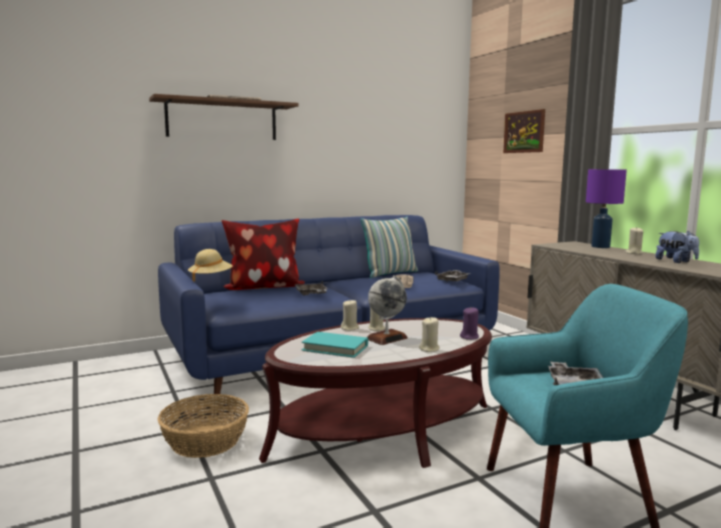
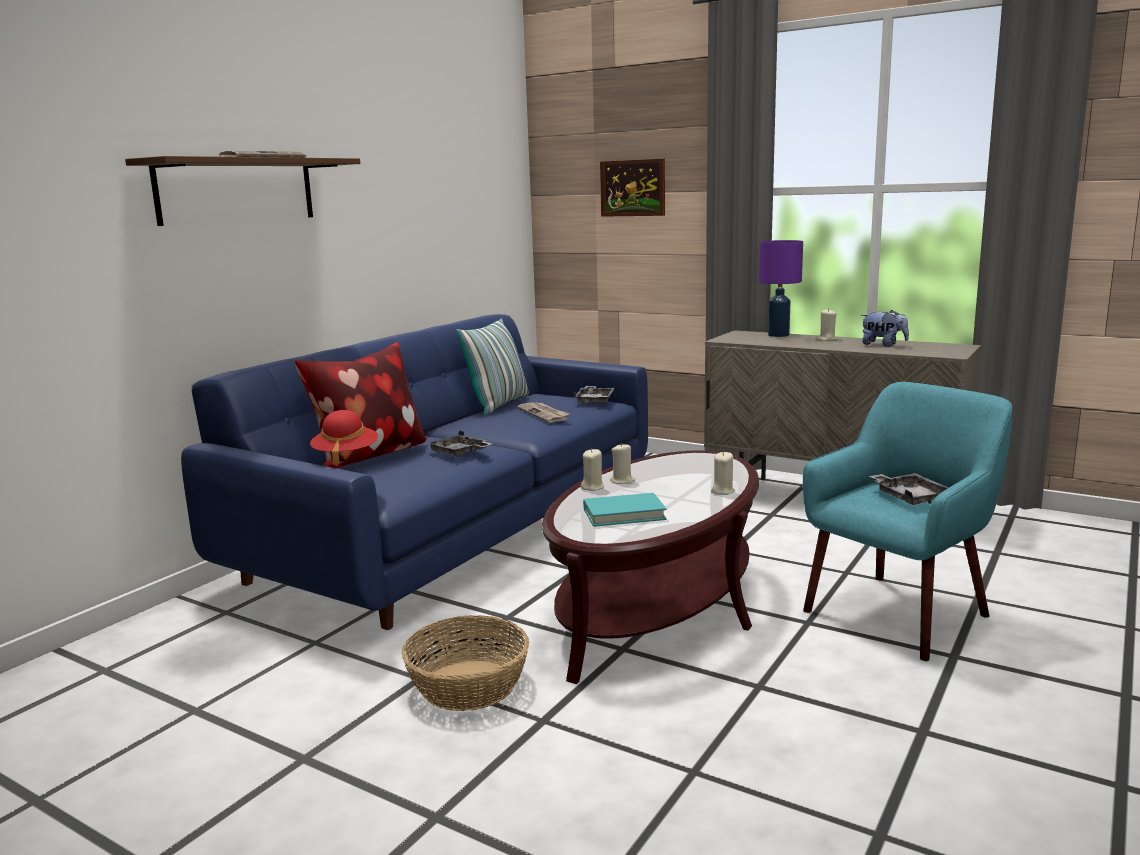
camera: 30 degrees left, 5 degrees up
beige hat [188,249,233,282] -> red hat [310,410,378,466]
globe [367,275,408,345] -> none
purple candle [460,307,479,340] -> none

